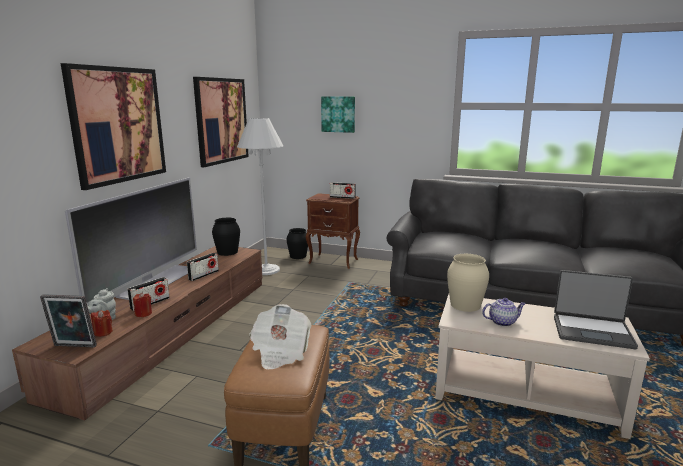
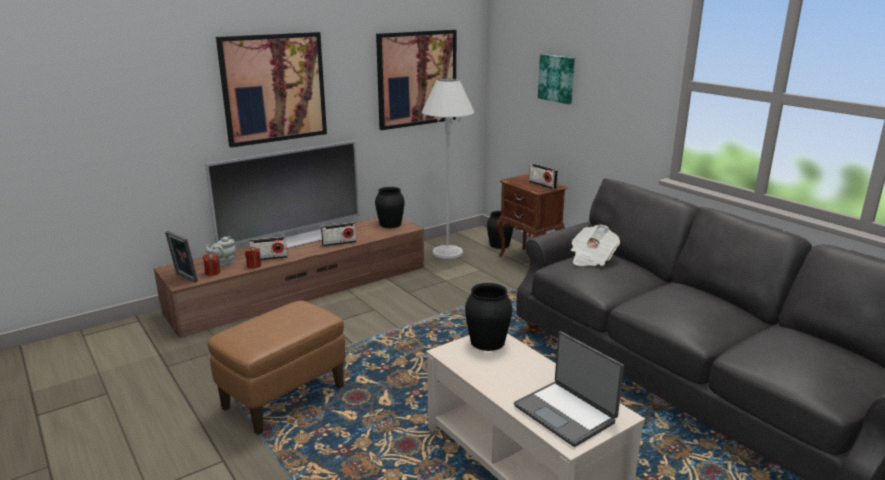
camera: 35 degrees right, 5 degrees up
newspaper [249,304,312,370] -> newspaper moved to [571,225,620,266]
beige vase [447,254,489,312] -> black vase [465,283,512,351]
teapot [482,298,526,327] -> none

